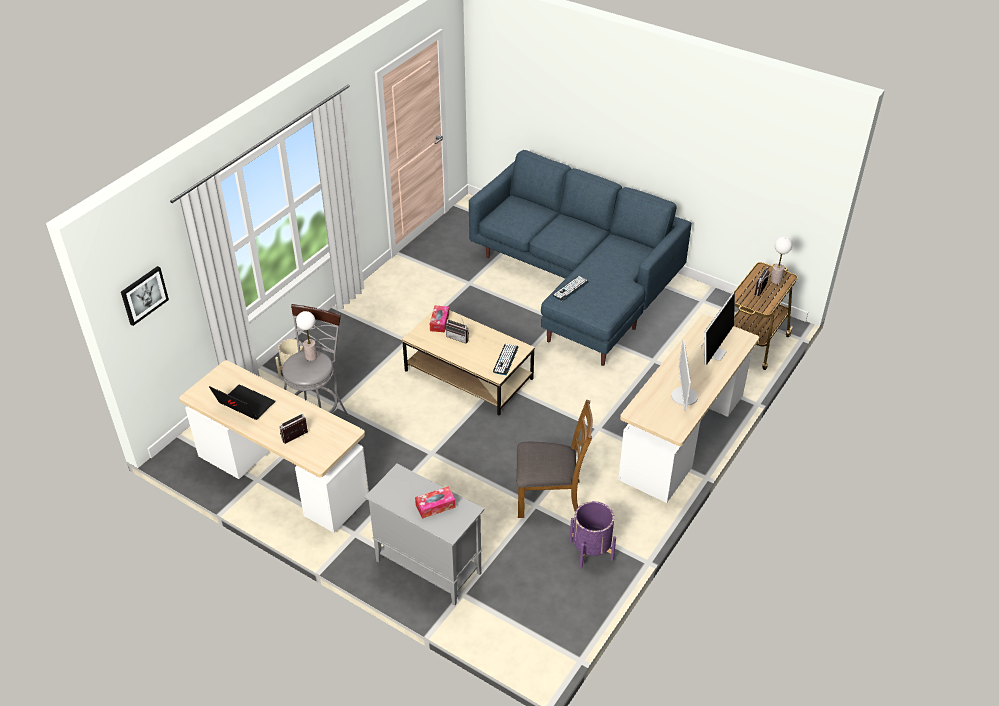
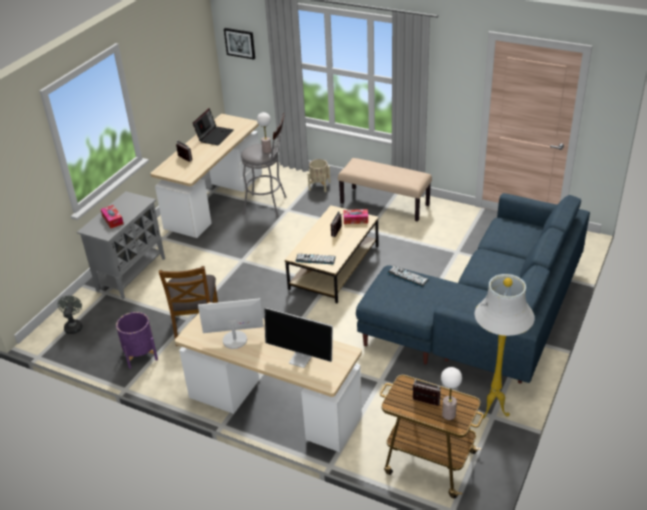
camera: 85 degrees right, 5 degrees down
none -> grey fan [58,295,83,334]
none -> beige bench [338,158,432,222]
none -> white floor lamp [474,274,535,418]

